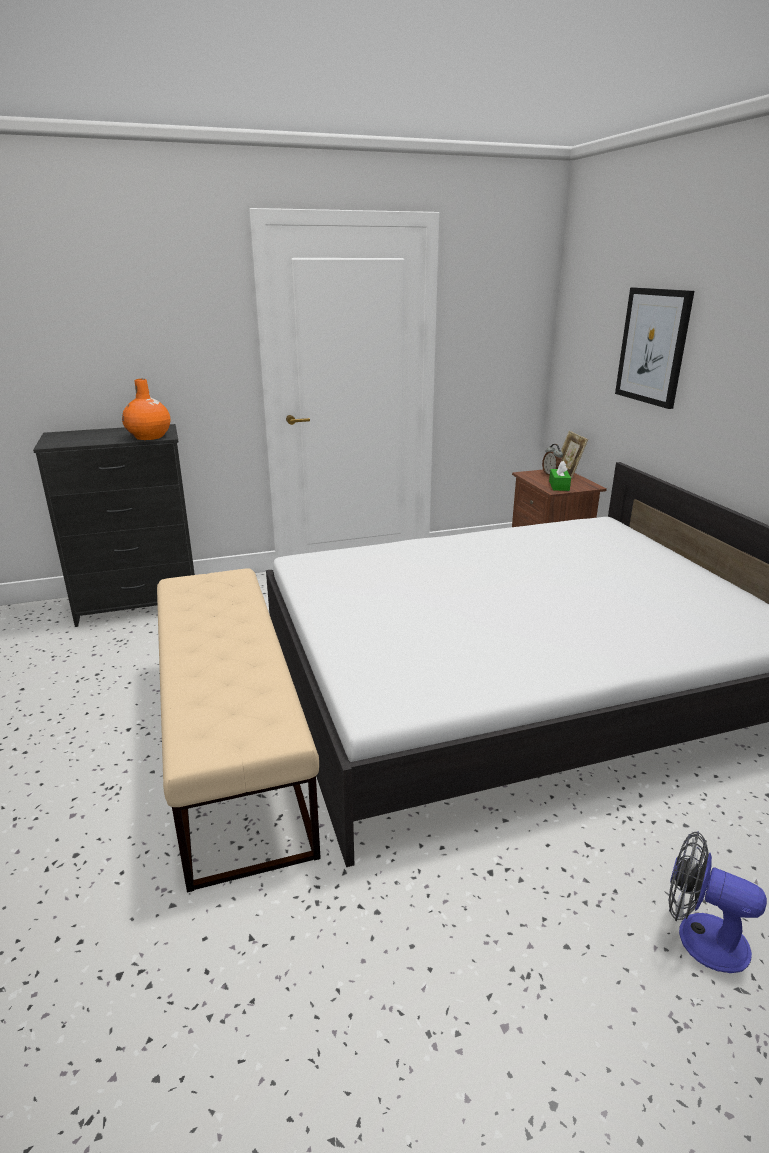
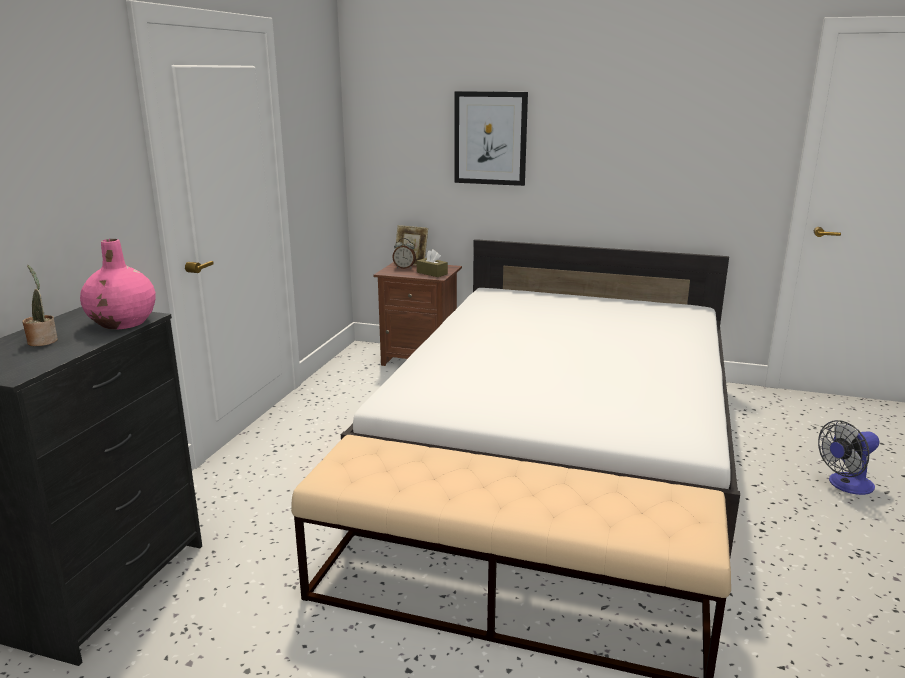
camera: 55 degrees left, 5 degrees down
orange vase [122,379,171,440] -> pink vase [80,239,156,329]
green tissue box [549,461,571,491] -> brown tissue box [417,249,448,277]
none -> potted plant [22,265,58,346]

